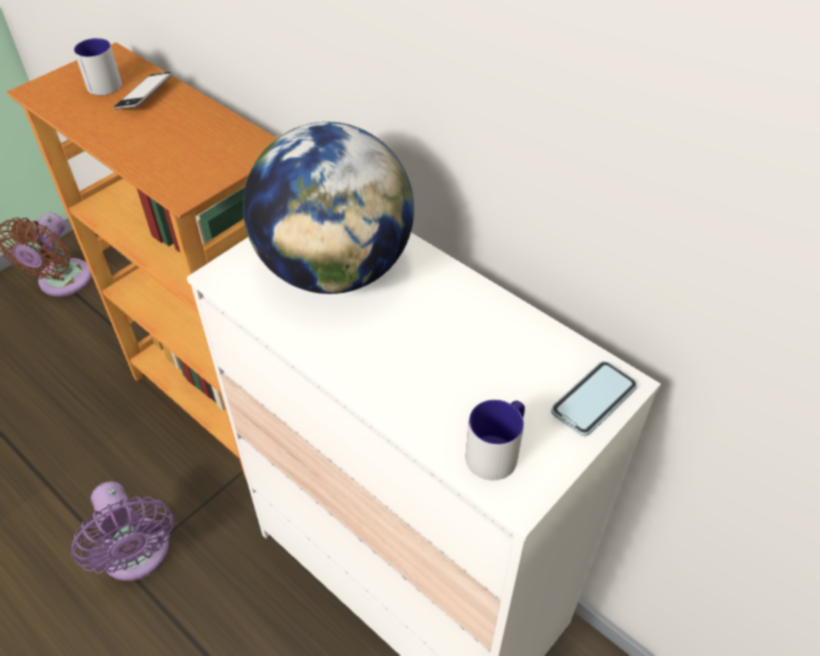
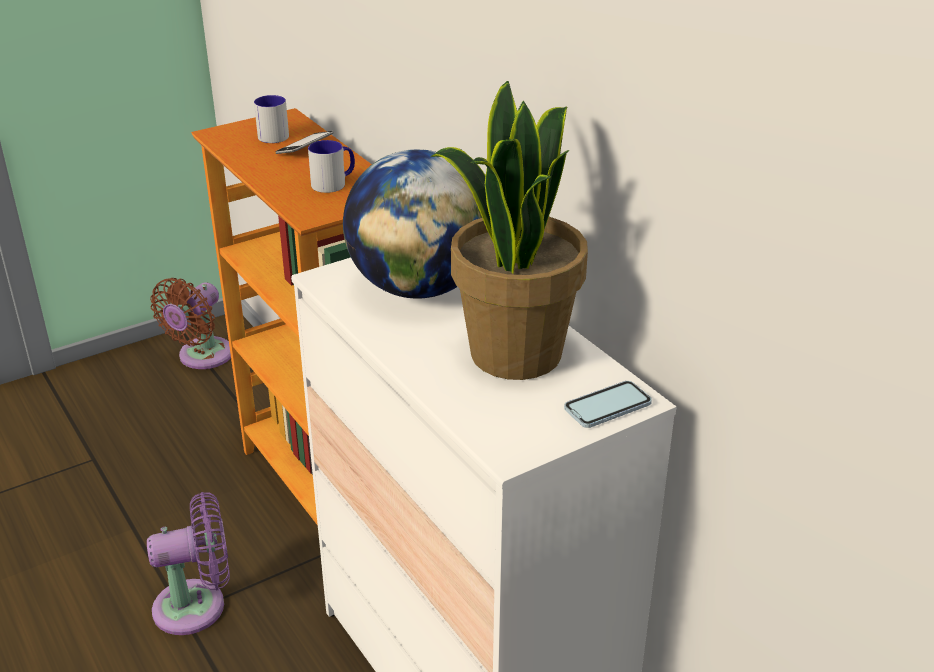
camera: 15 degrees right, 15 degrees down
purple fan [71,481,173,581] -> purple fan turned 90 degrees counterclockwise [147,492,230,635]
mug [466,400,525,480] -> mug moved to [308,140,355,193]
none -> potted plant [431,81,588,380]

